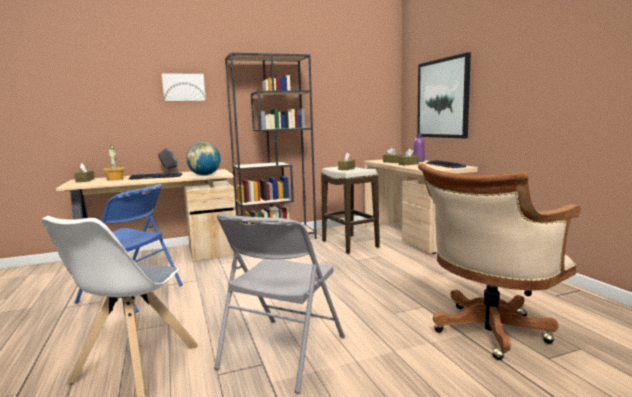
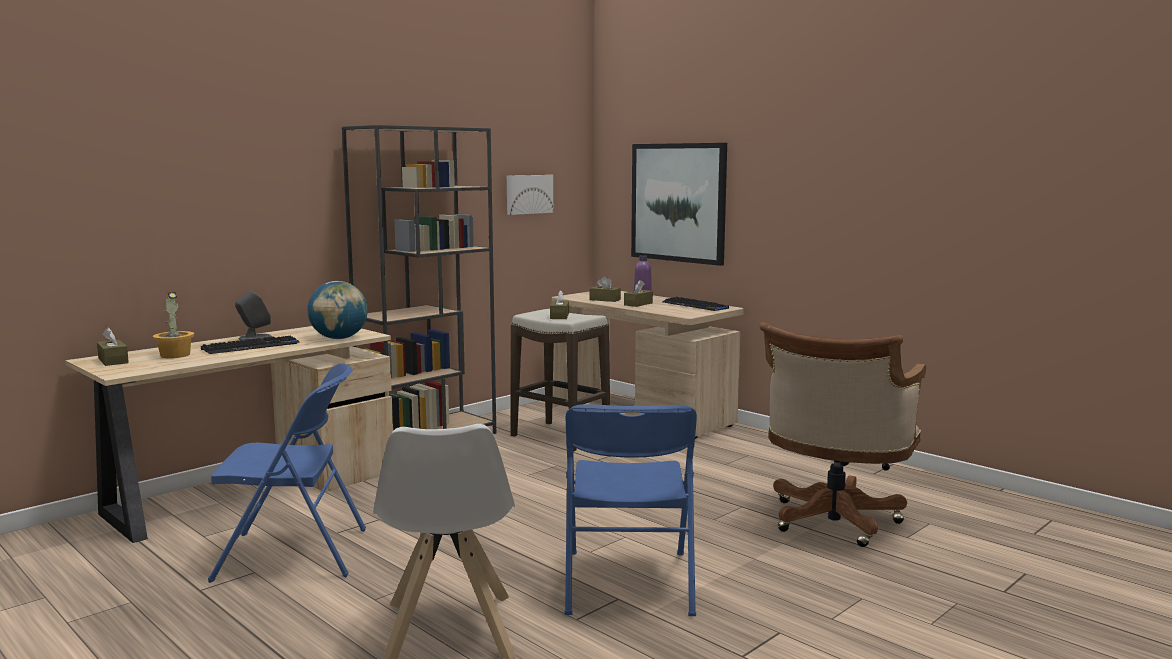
camera: 25 degrees left, 0 degrees up
picture [162,73,206,101] -> picture moved to [507,175,553,215]
grey chair [214,213,345,394] -> blue chair [565,404,697,616]

